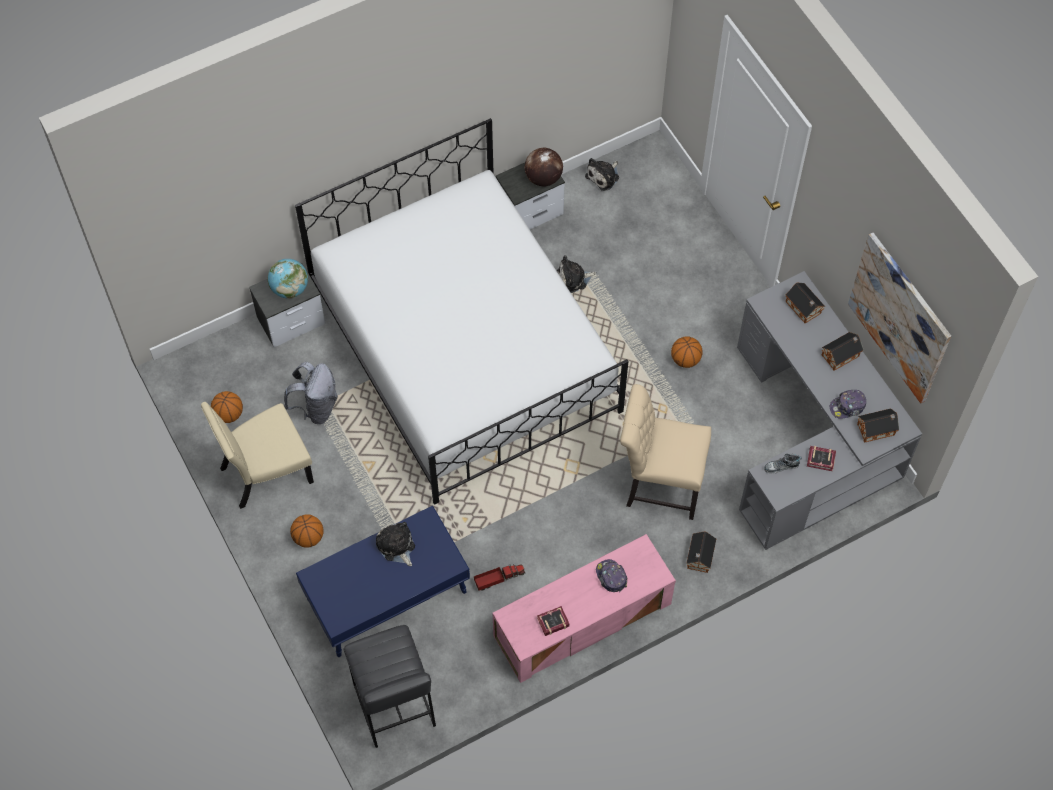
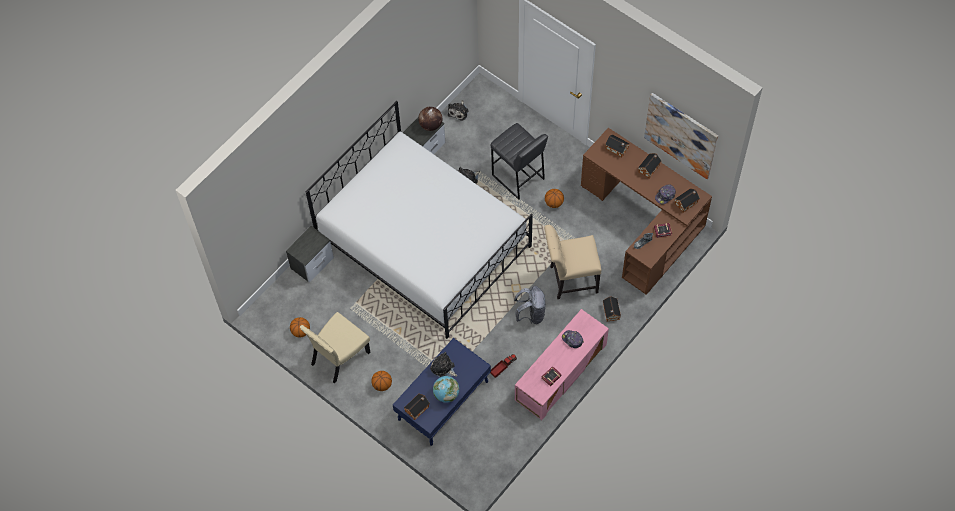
camera: 20 degrees left, 0 degrees up
globe [268,259,308,299] -> globe moved to [433,376,459,403]
grey backpack [284,362,338,424] -> grey backpack moved to [514,286,546,324]
grey stool [344,625,436,748] -> grey stool moved to [490,123,548,200]
grey desk [737,271,922,550] -> brown desk [581,128,712,295]
none -> toy house [404,393,430,420]

